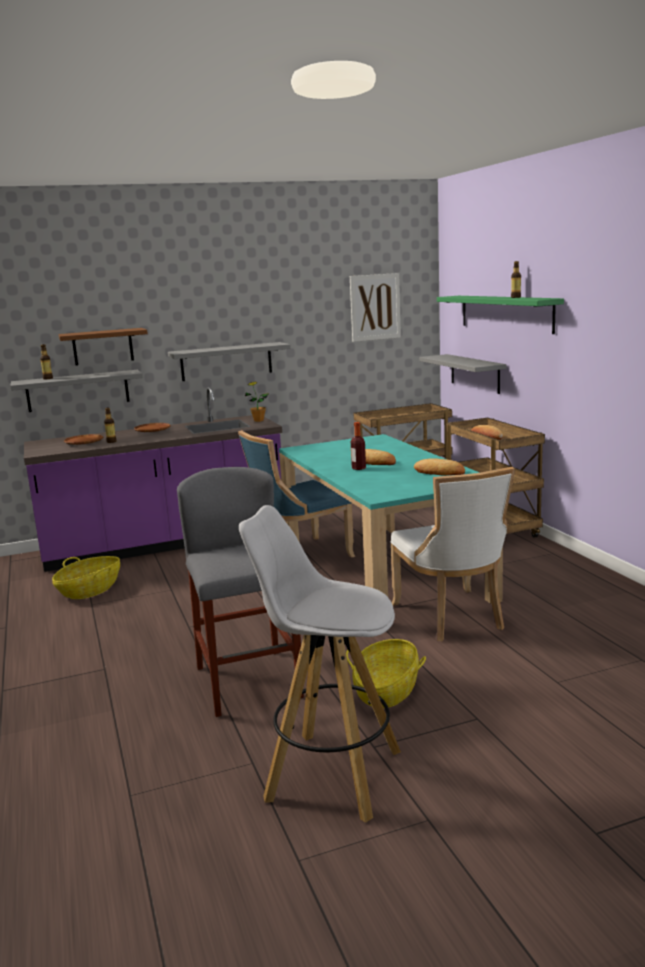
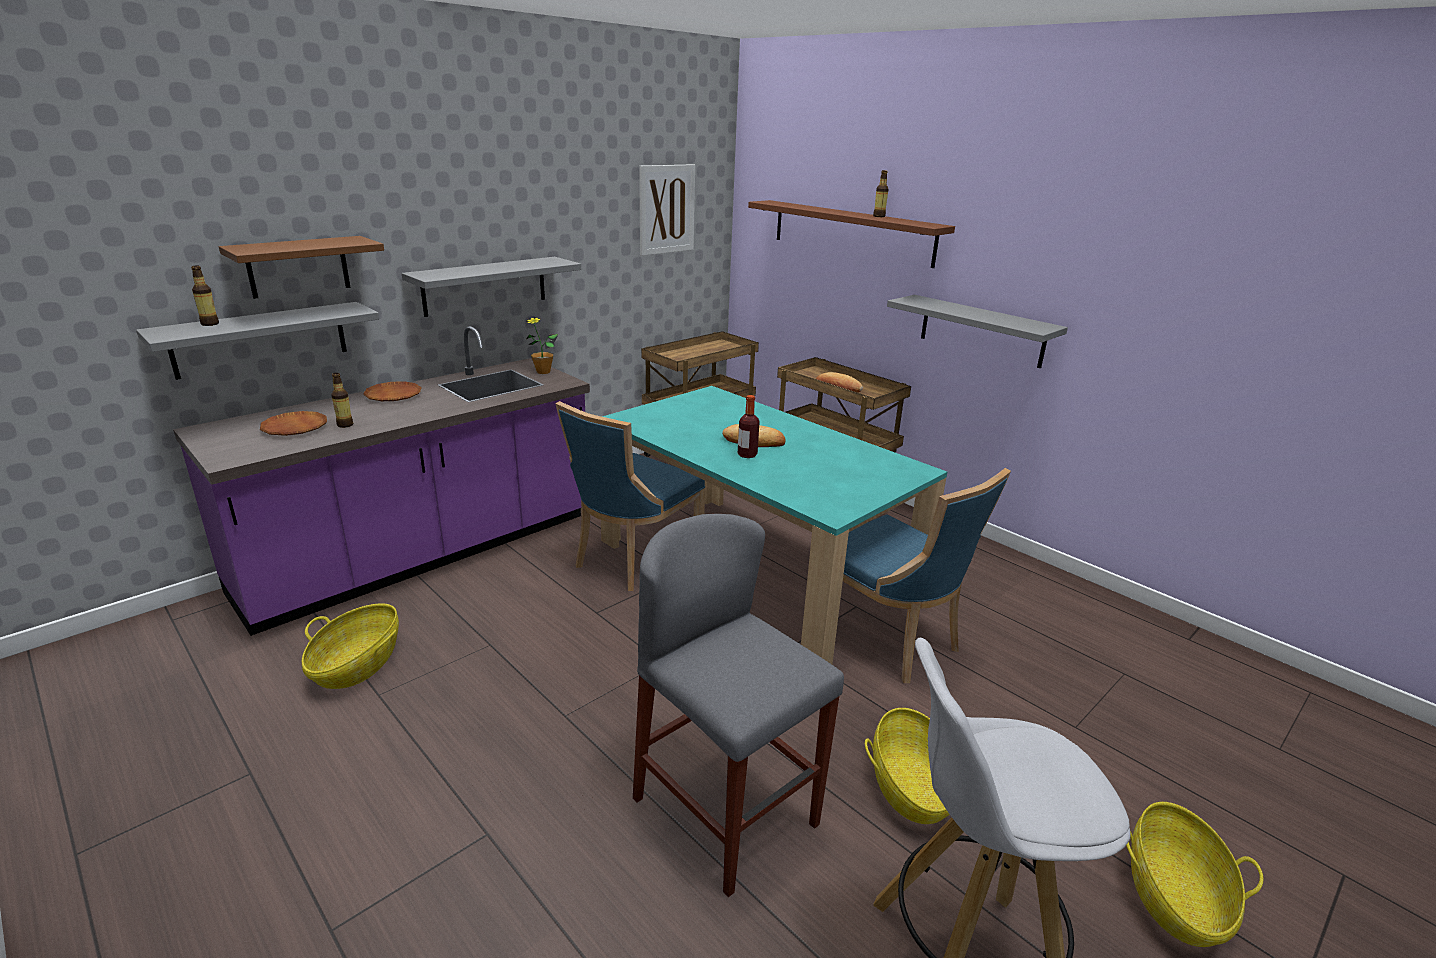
camera: 25 degrees left, 10 degrees up
white chair [390,467,515,641] -> blue chair [843,468,1011,683]
bread [414,458,465,475] -> none
grey shelf [419,354,507,394] -> grey shelf moved to [887,295,1068,368]
green shelf [437,296,564,334] -> brown shelf [748,200,955,268]
none -> basket [1126,802,1264,947]

